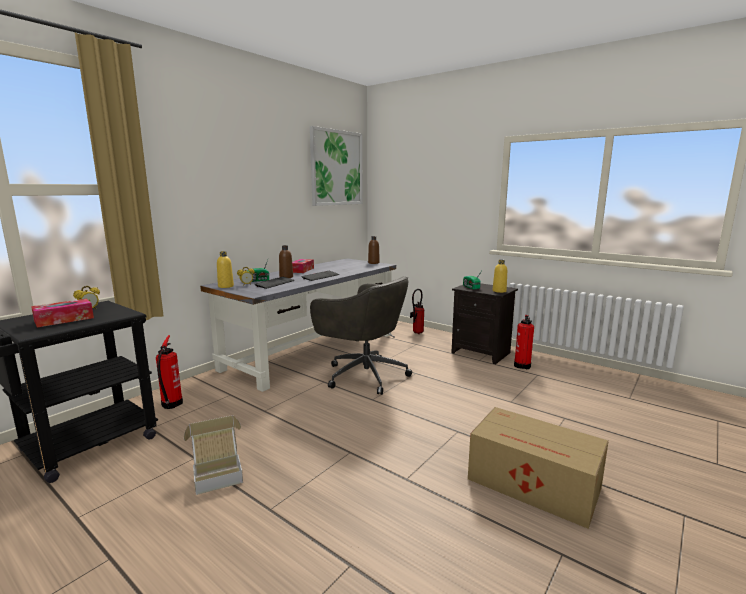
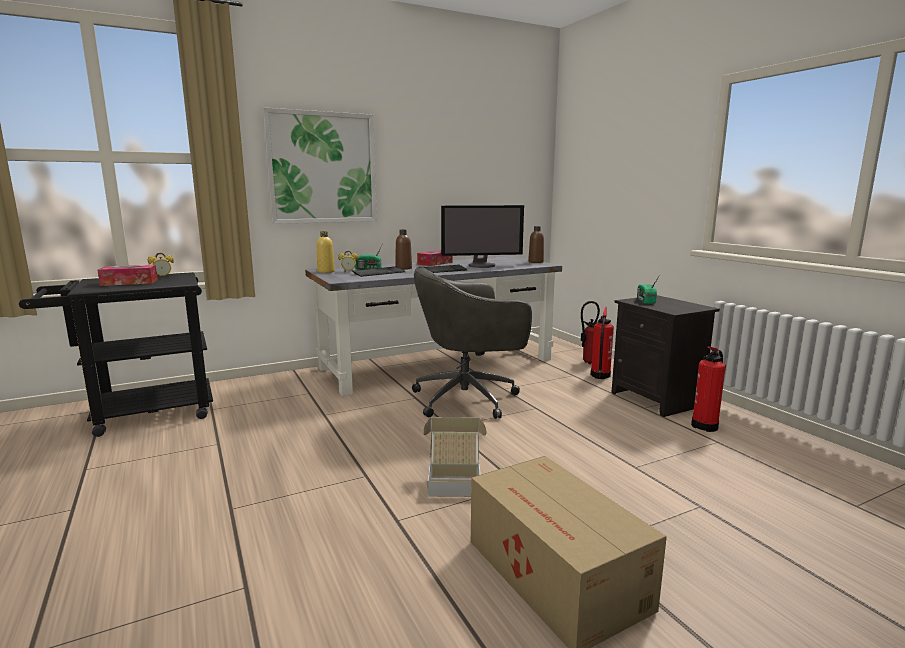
camera: 25 degrees right, 0 degrees up
fire extinguisher [156,335,183,409] -> fire extinguisher moved to [591,307,614,379]
cardboard box [184,415,243,495] -> cardboard box moved to [423,417,487,497]
picture [310,126,363,206] -> picture moved to [263,107,377,224]
grey office chair [310,276,412,395] -> grey office chair turned 105 degrees clockwise [412,268,532,419]
yellow bottle [493,260,507,293] -> none
none -> monitor [441,205,524,268]

